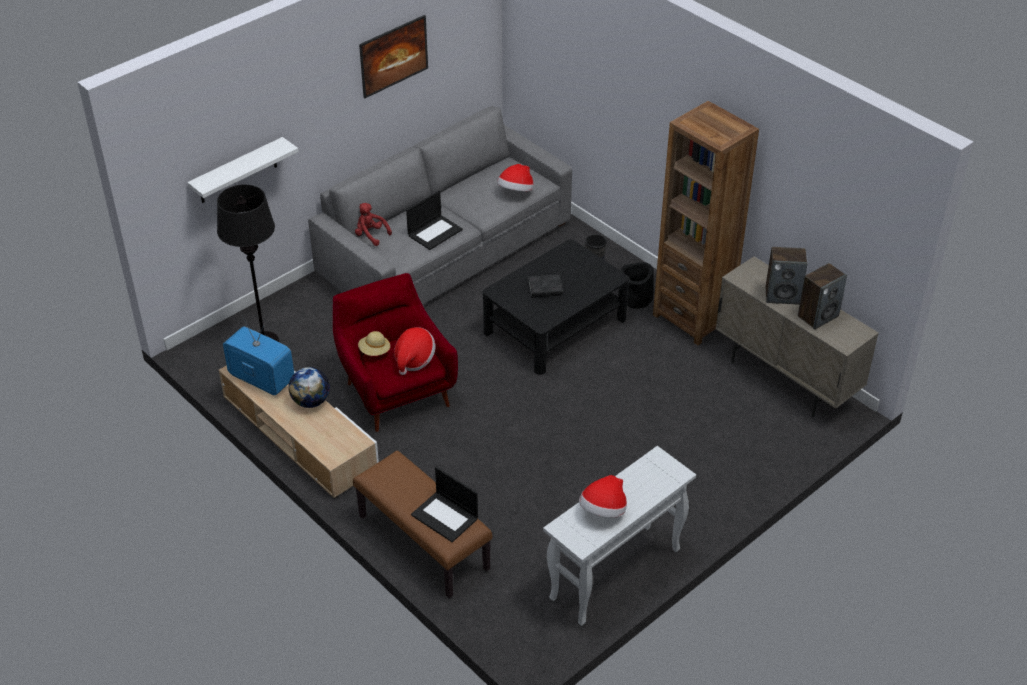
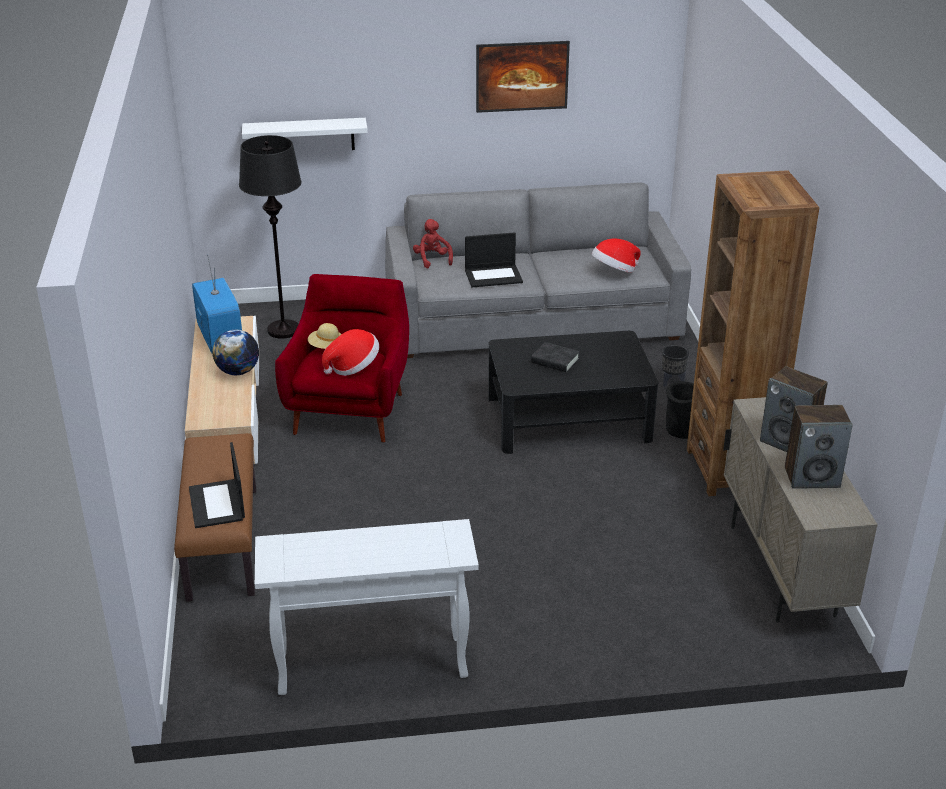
camera: 35 degrees right, 10 degrees down
hat [579,475,627,518] -> none

